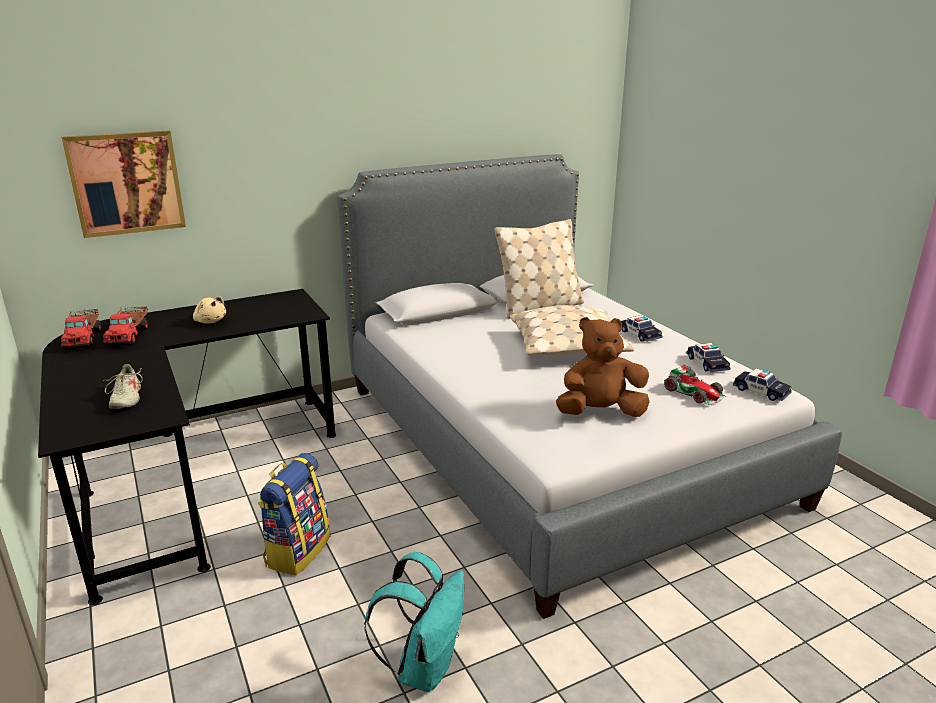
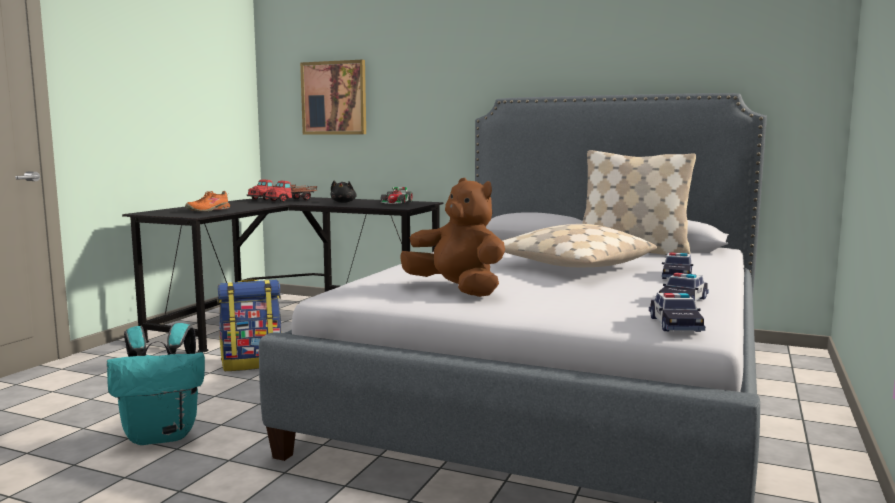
camera: 50 degrees right, 15 degrees down
beige shoe [103,364,143,409] -> orange shoe [185,191,230,211]
beige plush toy [193,296,226,324] -> black plush toy [331,181,357,203]
toy car [664,365,726,405] -> toy car moved to [380,187,413,204]

